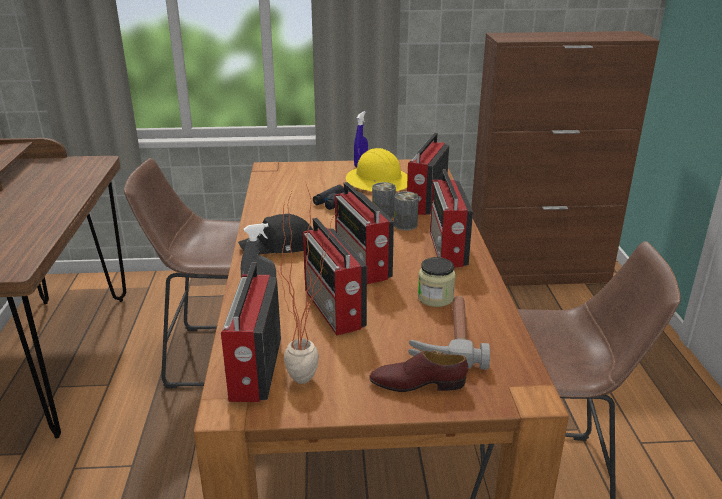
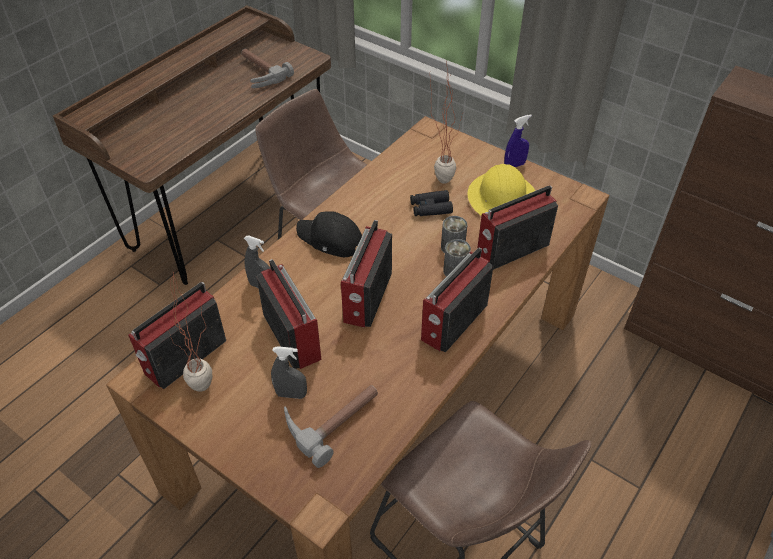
camera: 40 degrees right, 20 degrees up
radio [303,218,367,335] -> radio turned 135 degrees clockwise [256,259,322,369]
brown shoe [369,350,468,392] -> none
jar [418,257,456,307] -> none
none -> hammer [241,49,294,88]
none -> grey spray bottle [271,346,307,399]
none -> potted plant [430,60,463,184]

